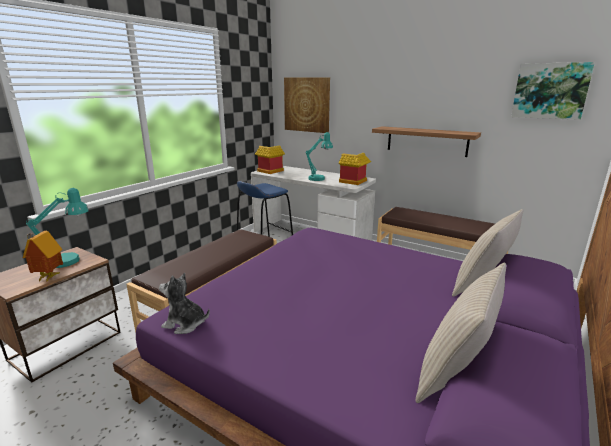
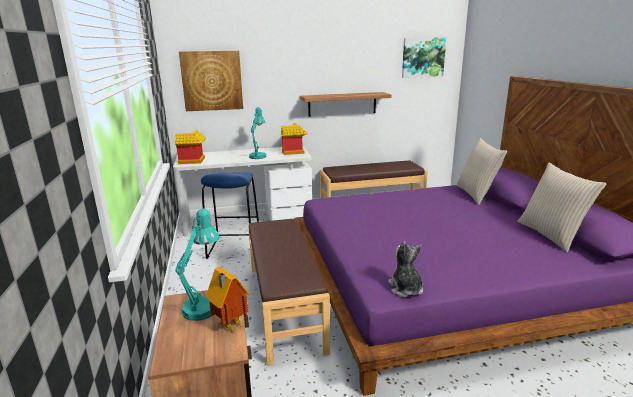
camera: 45 degrees left, 0 degrees up
plush toy [159,273,210,334] -> plush toy turned 105 degrees clockwise [388,241,423,297]

